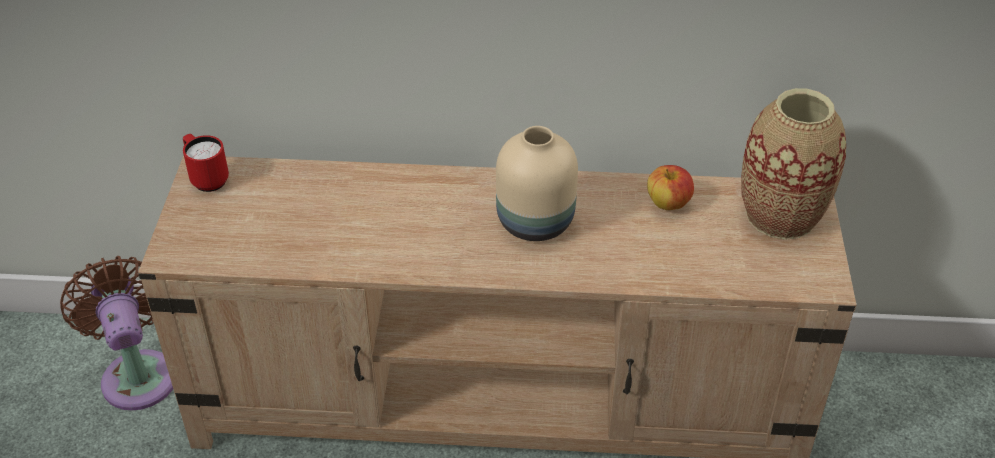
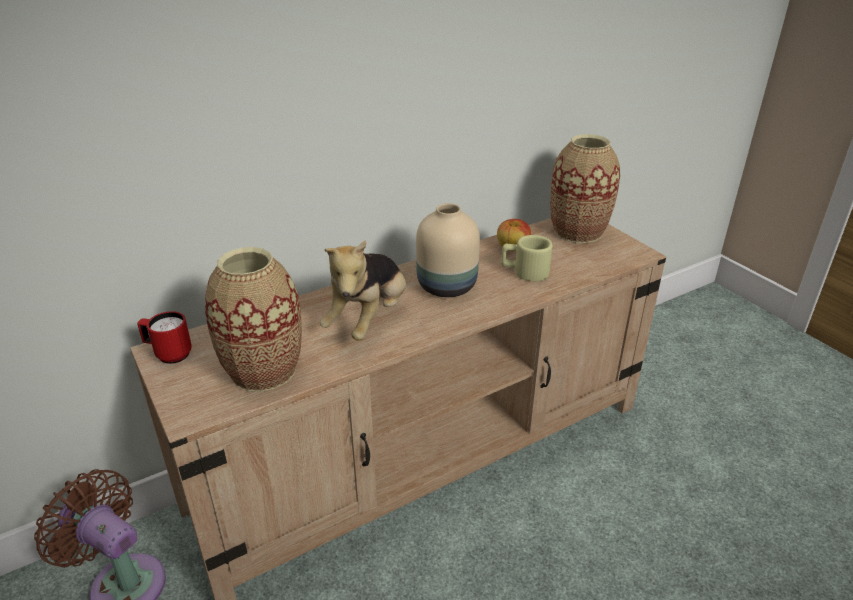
camera: 35 degrees left, 10 degrees down
none -> vase [205,247,302,392]
none -> plush toy [320,240,406,341]
none -> beige mug [501,235,552,281]

